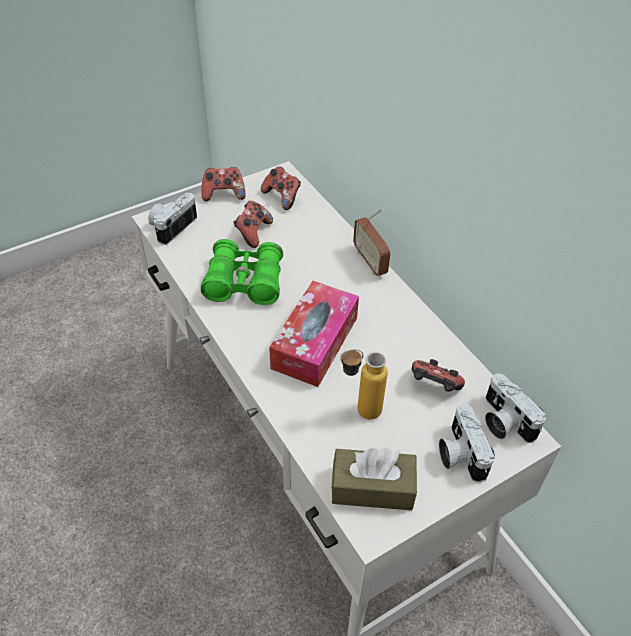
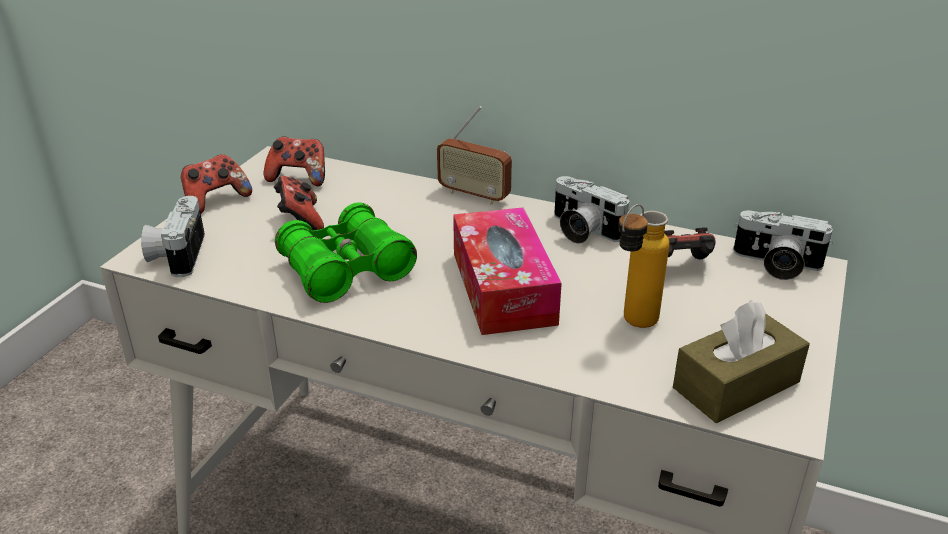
camera: 35 degrees left, 15 degrees down
camera [439,404,495,482] -> camera moved to [554,176,629,244]

